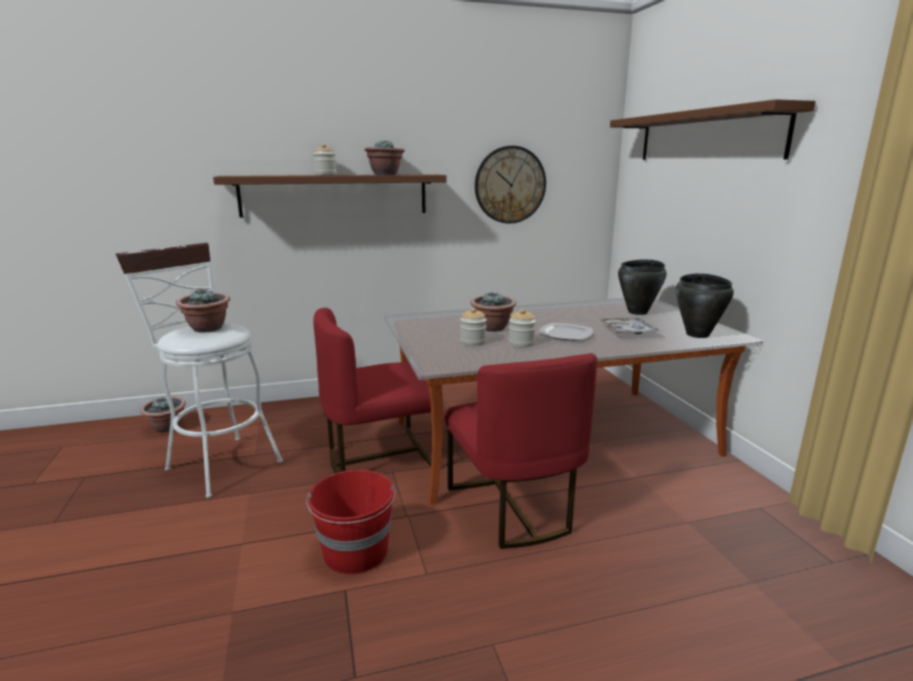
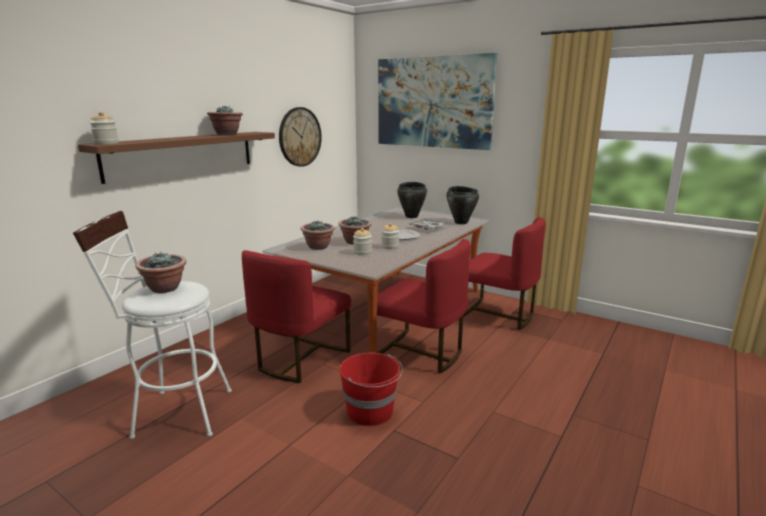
camera: 40 degrees left, 0 degrees up
potted plant [140,396,186,433] -> potted plant moved to [301,221,335,250]
jar [313,144,337,175] -> jar moved to [90,112,119,144]
brown shelf [610,99,816,160] -> picture [378,53,497,150]
none -> red chair [463,217,546,330]

